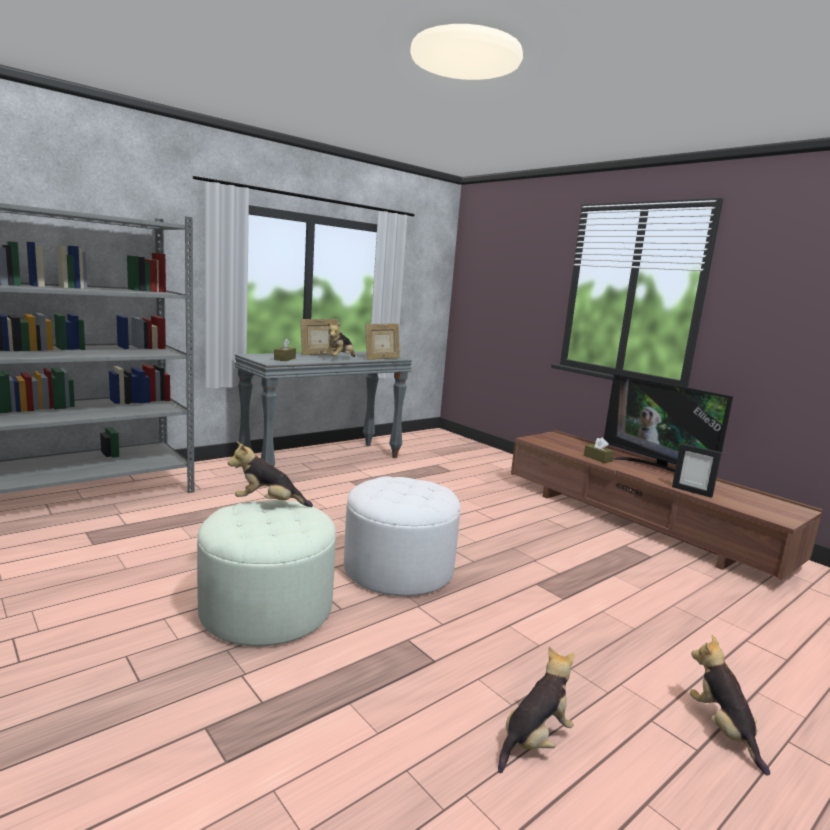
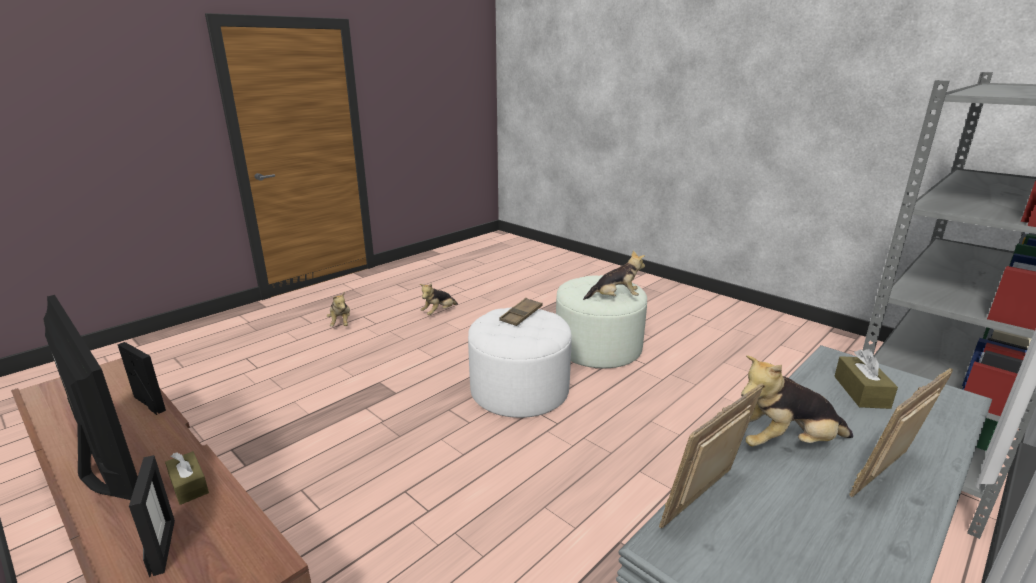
camera: 175 degrees right, 10 degrees up
plush toy [324,322,355,357] -> plush toy turned 120 degrees counterclockwise [741,355,853,447]
none -> picture frame [129,455,175,577]
none -> brown tray [499,298,542,326]

